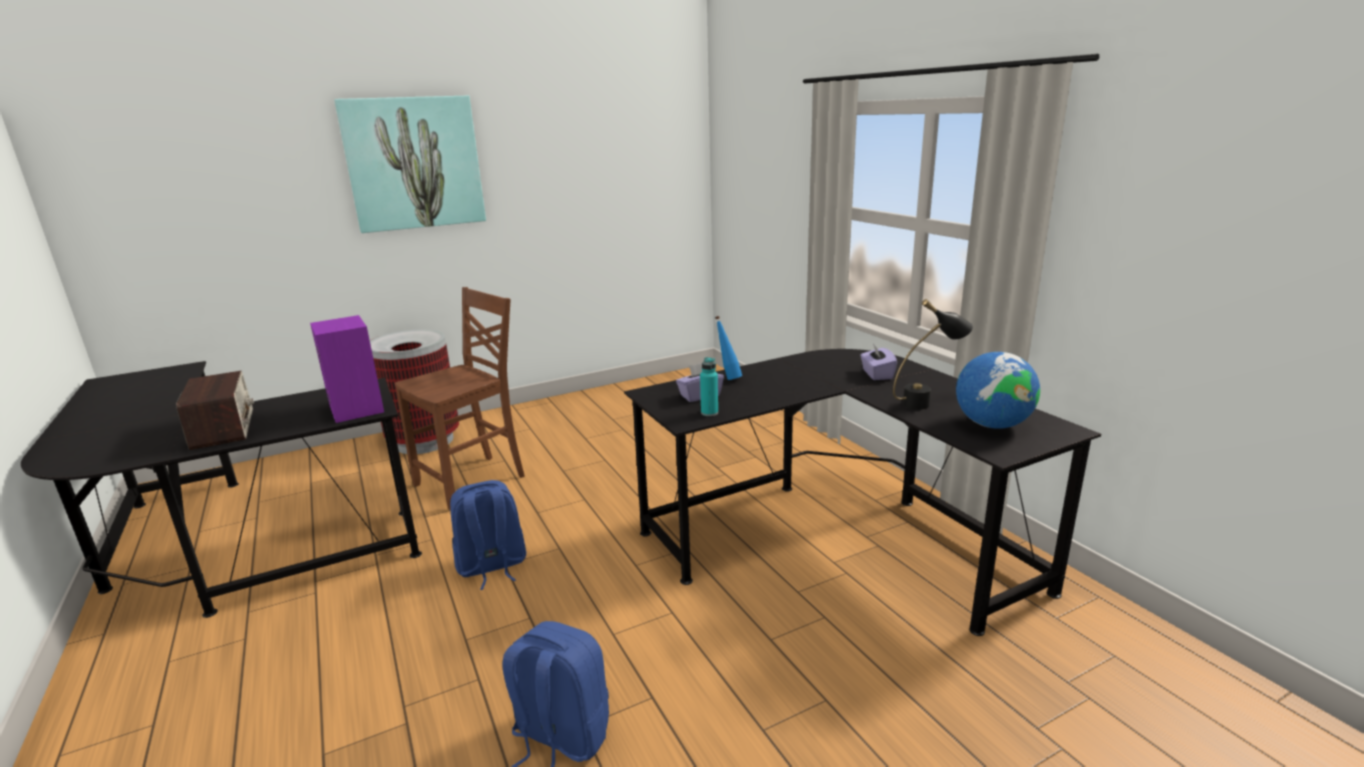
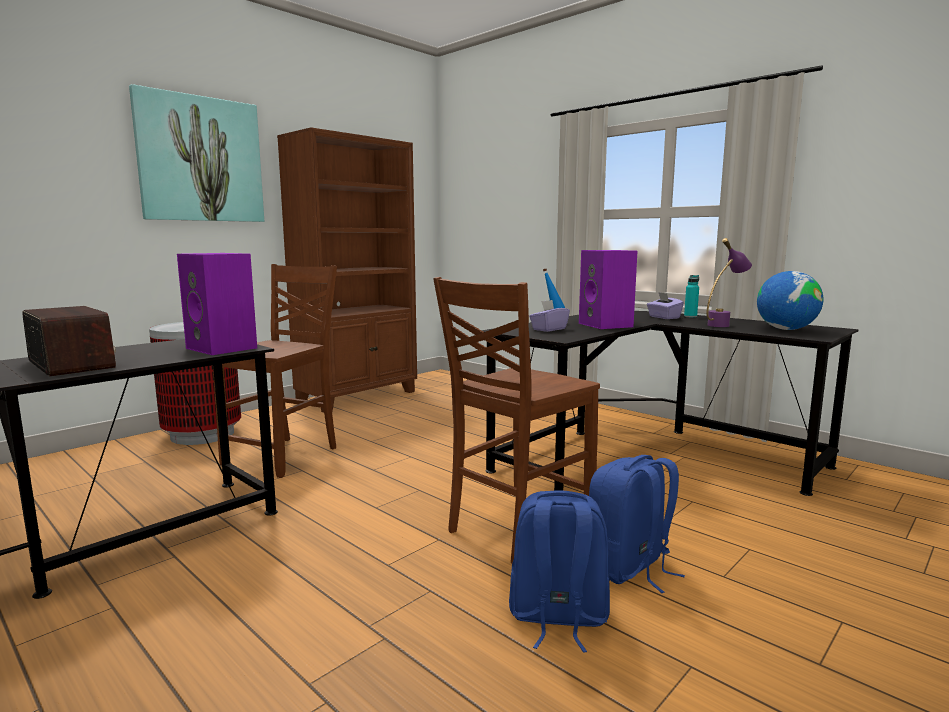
camera: 20 degrees left, 10 degrees down
blue backpack [450,480,526,590] -> blue backpack moved to [589,455,685,593]
turquoise bottle [700,357,718,416] -> turquoise bottle moved to [684,275,699,318]
black table lamp [893,299,973,410] -> purple table lamp [706,238,752,327]
none -> brown bookcase [277,127,417,413]
none -> brown chair [433,277,600,564]
none -> purple speaker [579,250,637,329]

